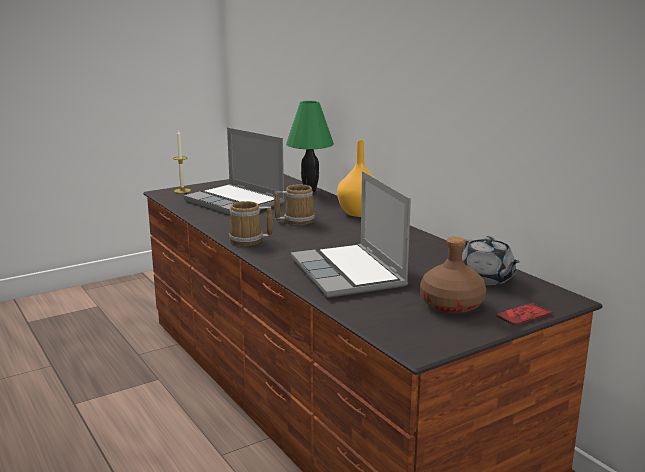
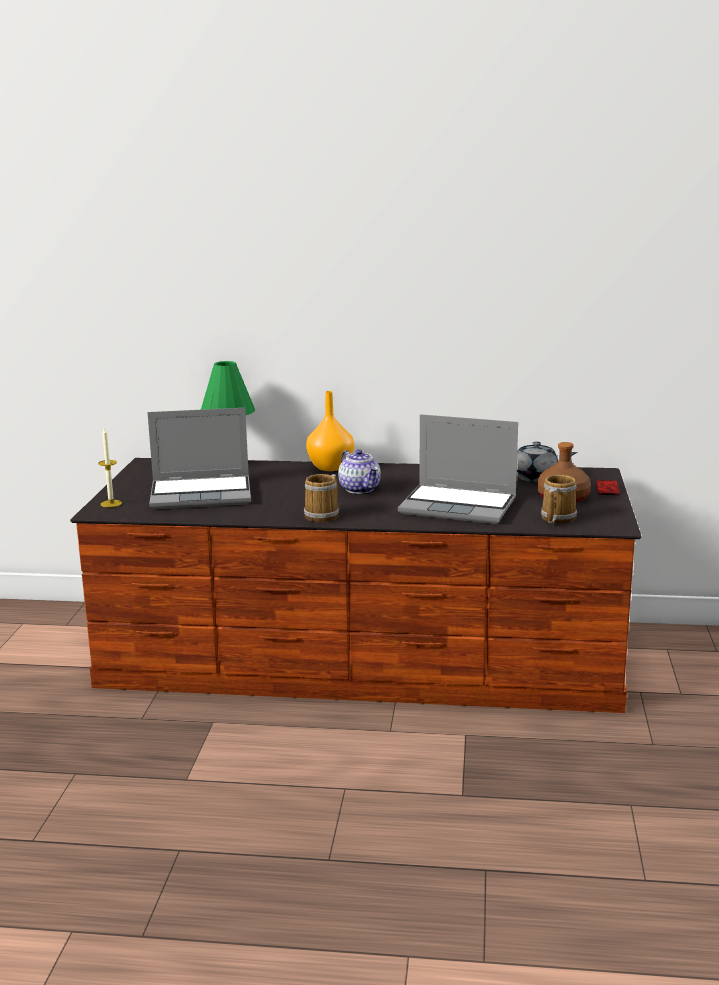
camera: 50 degrees left, 0 degrees up
mug [274,184,315,225] -> mug moved to [541,475,577,524]
none -> teapot [338,449,381,494]

